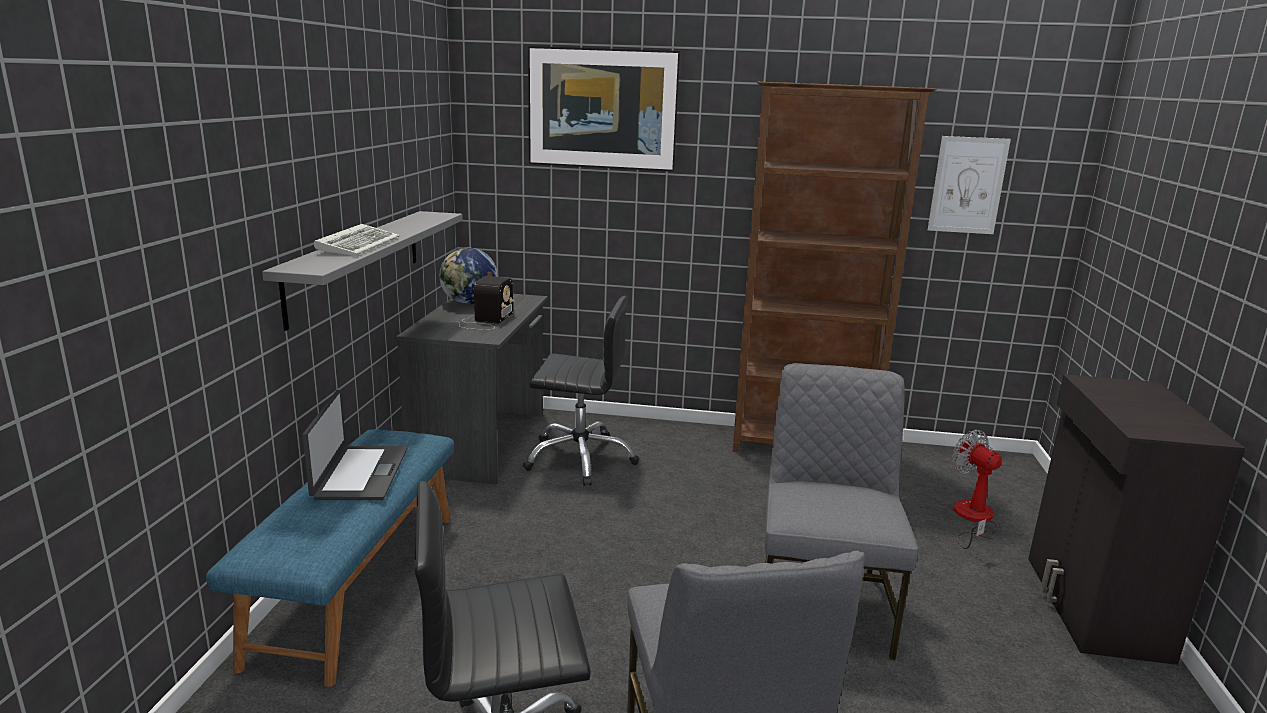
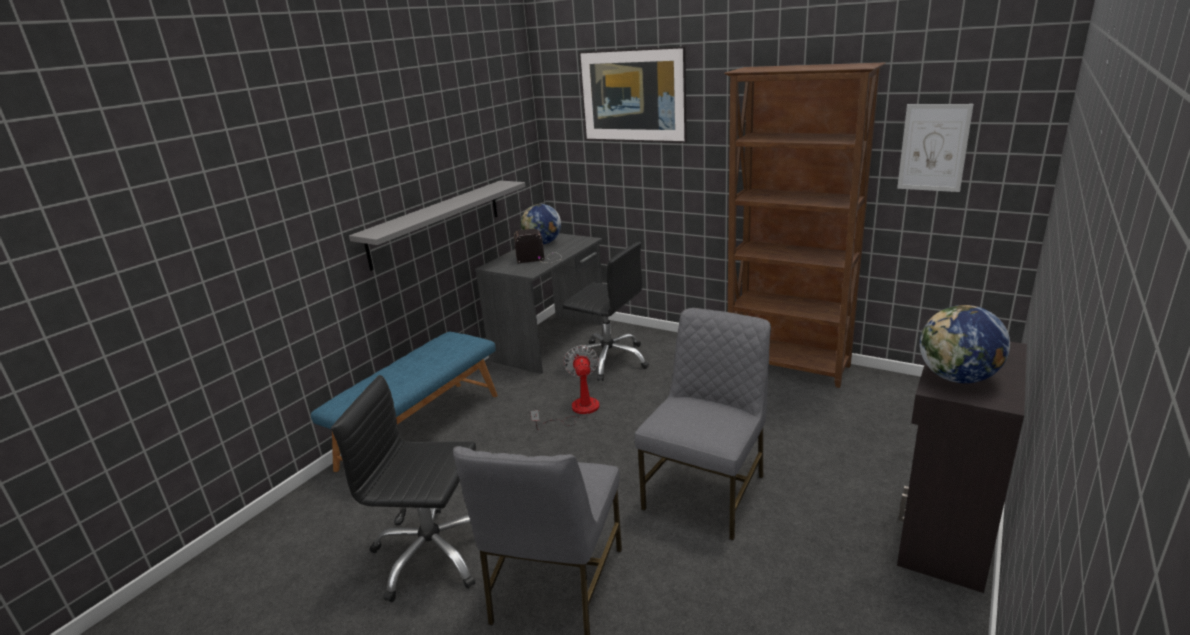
camera: 25 degrees right, 5 degrees up
laptop [302,390,407,500] -> none
keyboard [314,224,400,256] -> none
radio [453,276,515,330] -> radio turned 135 degrees counterclockwise [514,229,562,265]
fan [952,430,1001,549] -> fan moved to [530,345,600,430]
none -> globe [920,305,1010,383]

